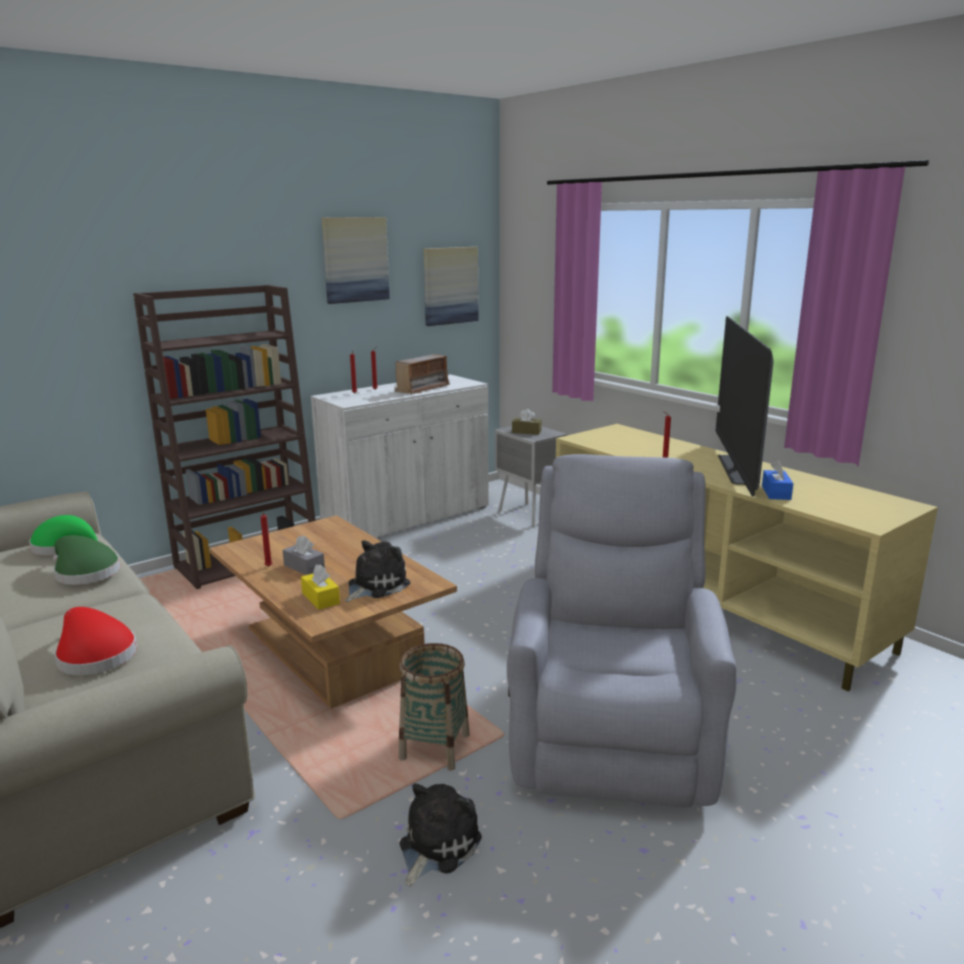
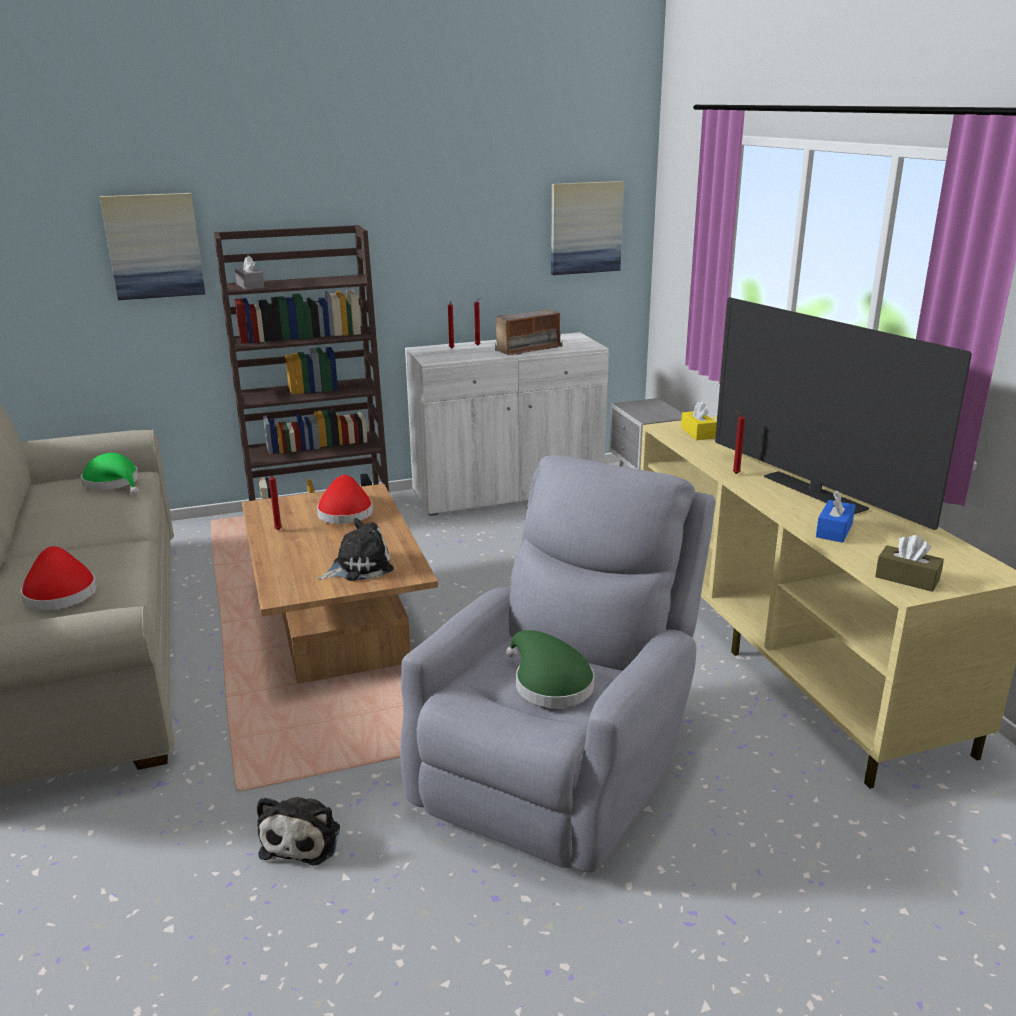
camera: 20 degrees right, 5 degrees up
green hat [53,535,121,585] -> green hat moved to [506,630,595,708]
grey tissue box [283,535,325,575] -> grey tissue box moved to [235,255,264,290]
yellow tissue box [301,564,340,610] -> yellow tissue box moved to [681,401,717,440]
picture [321,217,390,304] -> picture moved to [100,193,205,300]
basket [399,643,470,770] -> none
plush toy [400,783,482,886] -> plush toy turned 135 degrees clockwise [257,797,340,866]
brown tissue box [512,409,542,435] -> brown tissue box moved to [875,535,944,592]
television [716,316,774,497] -> television turned 60 degrees counterclockwise [715,297,972,530]
none -> red hat [317,475,373,524]

